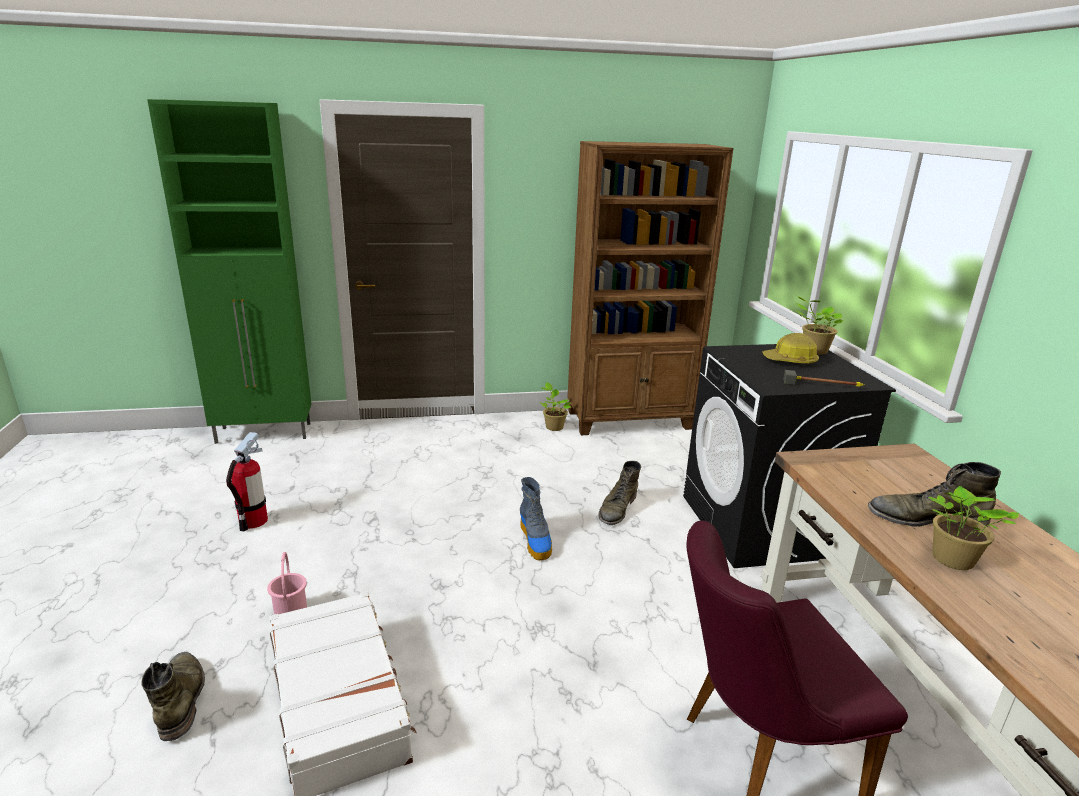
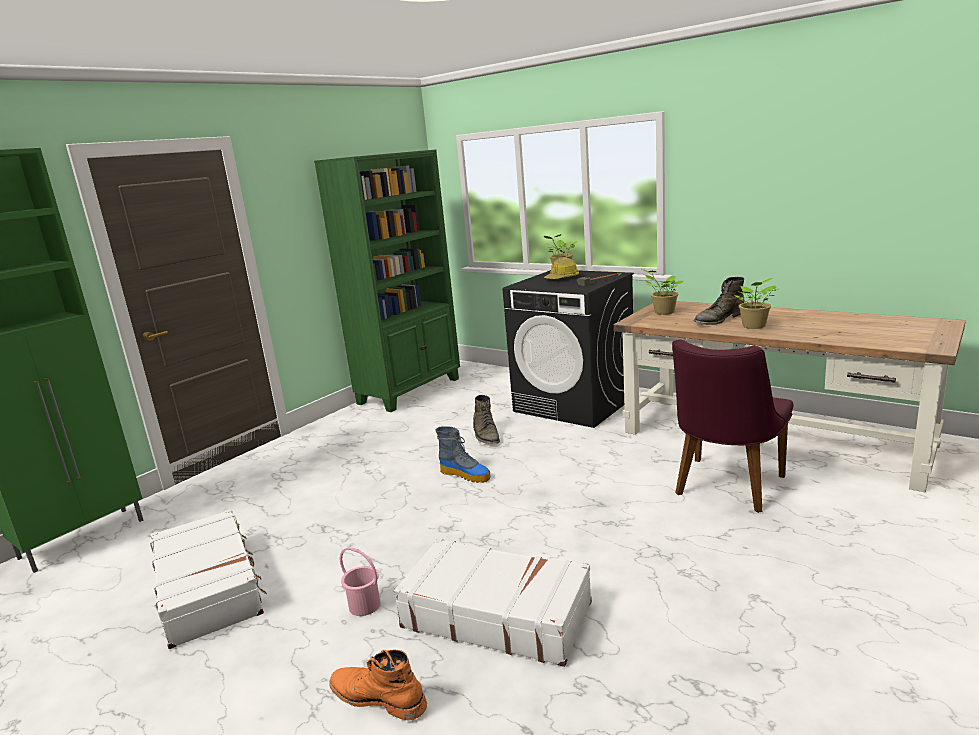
camera: 40 degrees left, 5 degrees down
green boot [141,652,205,741] -> orange boot [329,649,427,720]
fire extinguisher [226,432,268,532] -> white suitcase [150,509,267,649]
potted plant [540,382,571,431] -> potted plant moved to [642,269,683,315]
brown bookcase [567,141,733,435] -> green bookcase [314,149,460,412]

